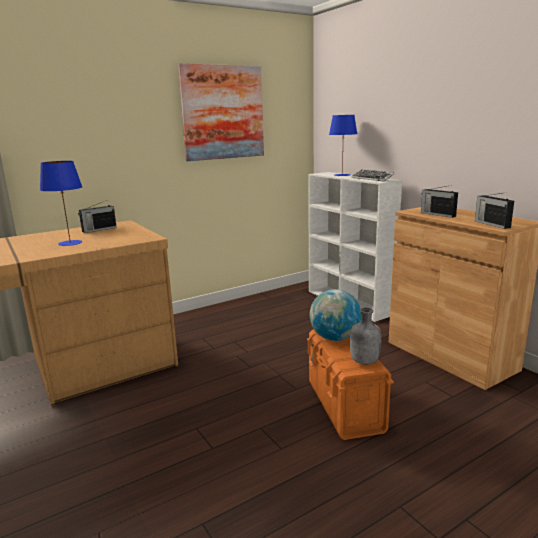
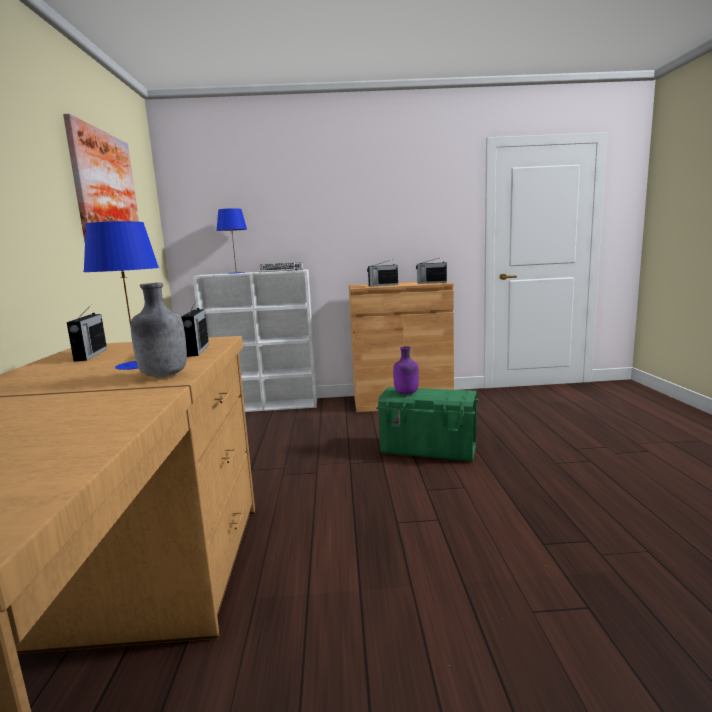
camera: 60 degrees left, 5 degrees down
orange storage box [307,329,394,440] -> green storage box [376,387,478,461]
globe [310,289,361,341] -> purple bottle [393,346,419,394]
grey bottle [350,307,381,365] -> grey bottle moved to [131,283,187,377]
none -> radio [181,302,209,357]

